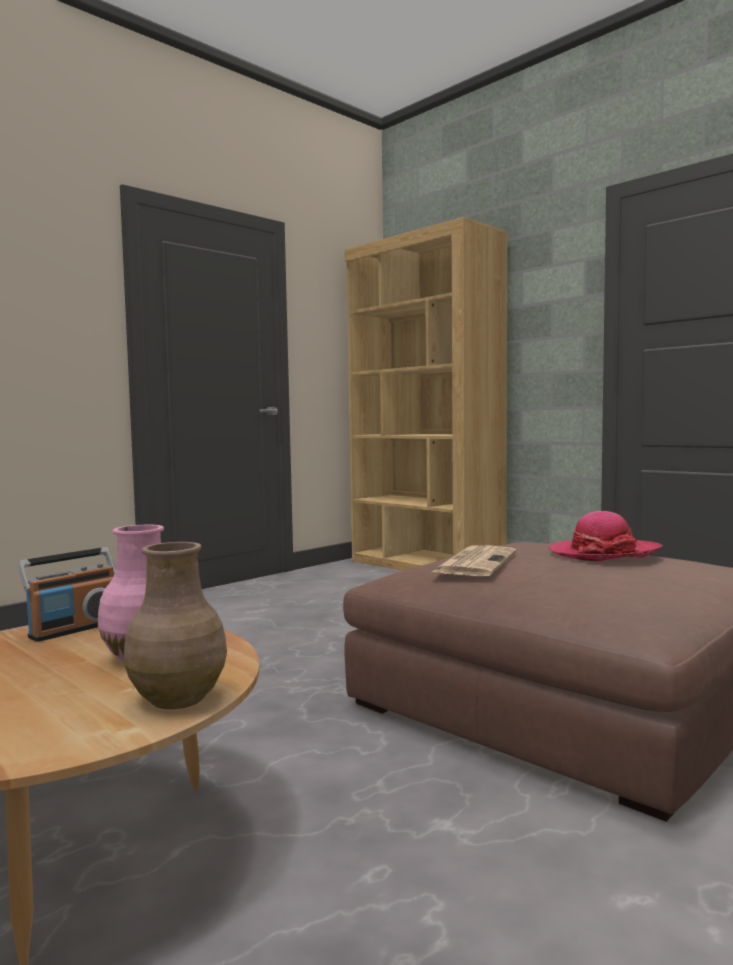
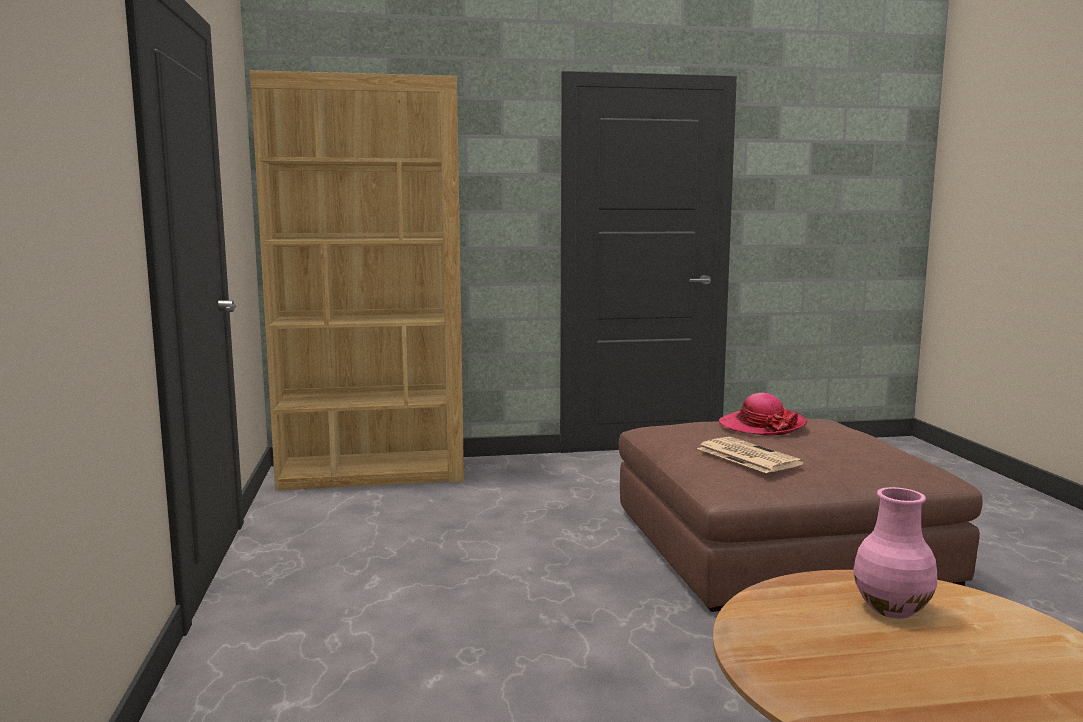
camera: 55 degrees left, 5 degrees up
radio [18,547,115,642] -> none
brown vase [124,542,227,709] -> none

